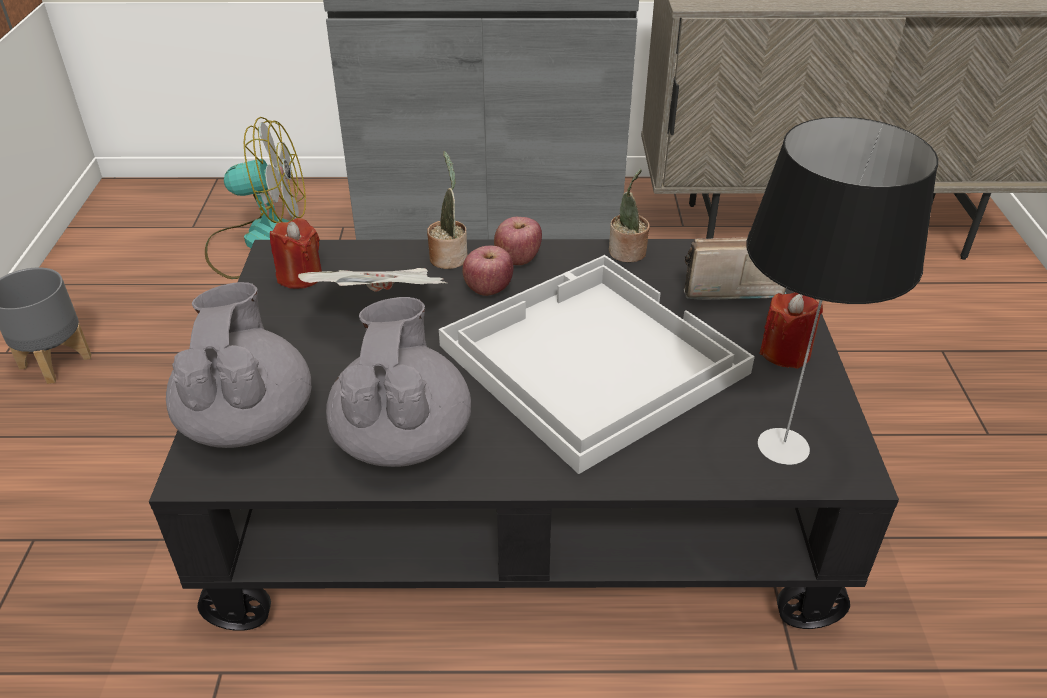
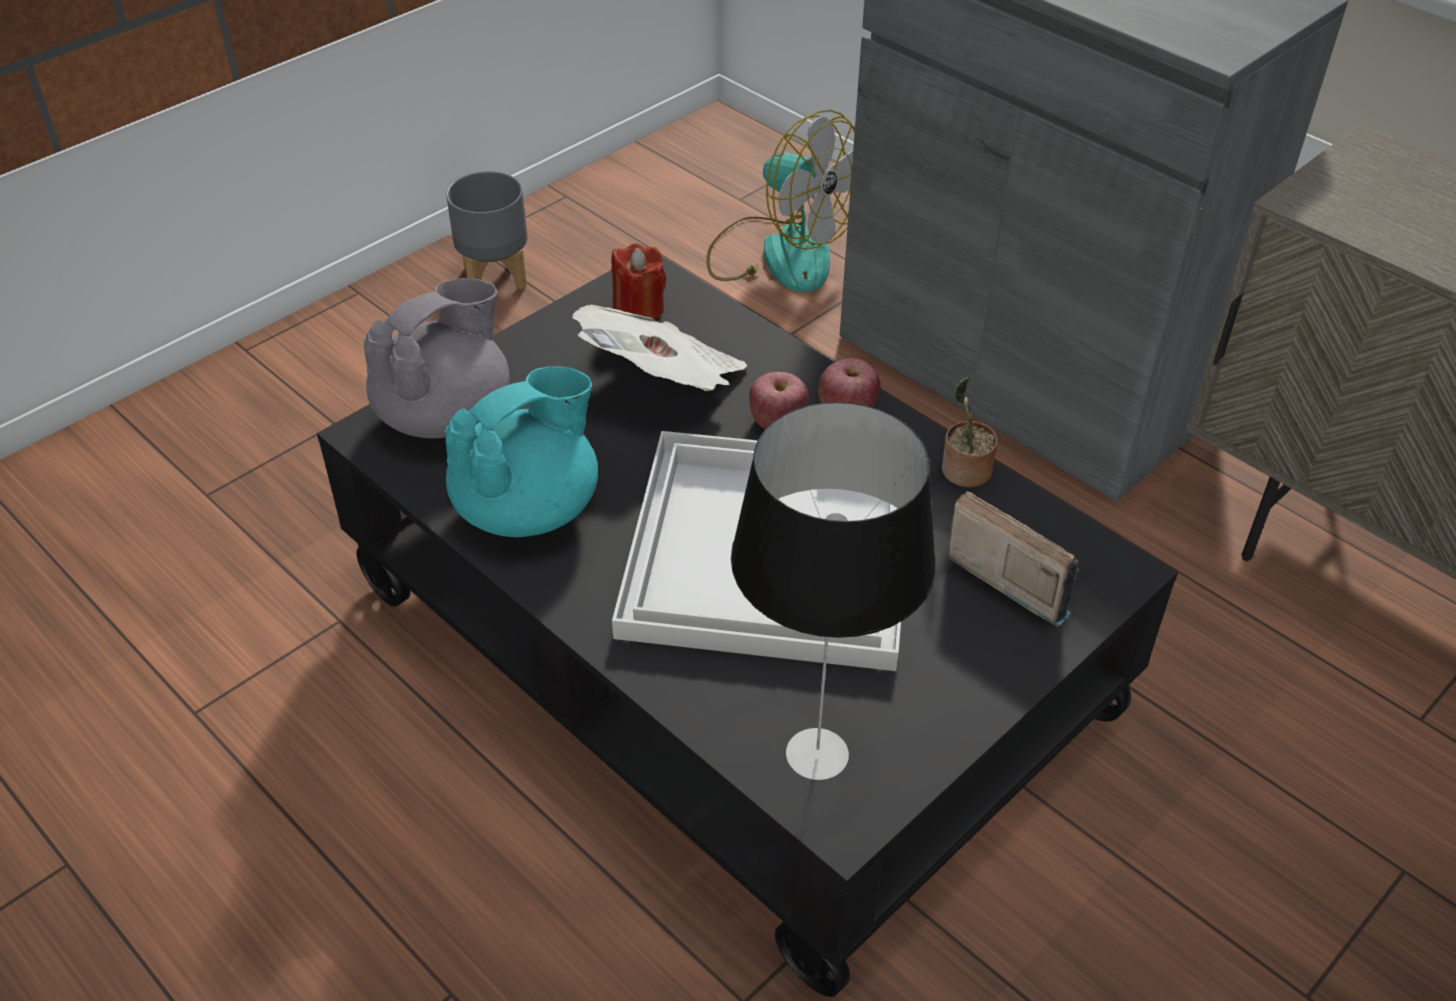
camera: 45 degrees right, 5 degrees up
grey teapot [326,297,471,467] -> turquoise teapot [445,366,598,537]
potted plant [427,151,467,269] -> none
red candle [760,292,823,369] -> none

